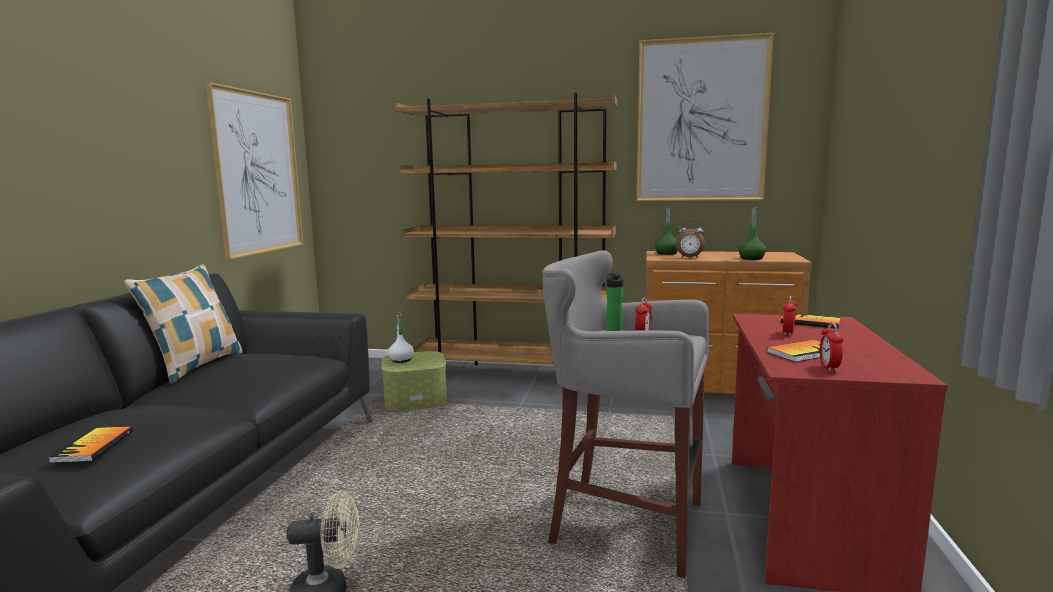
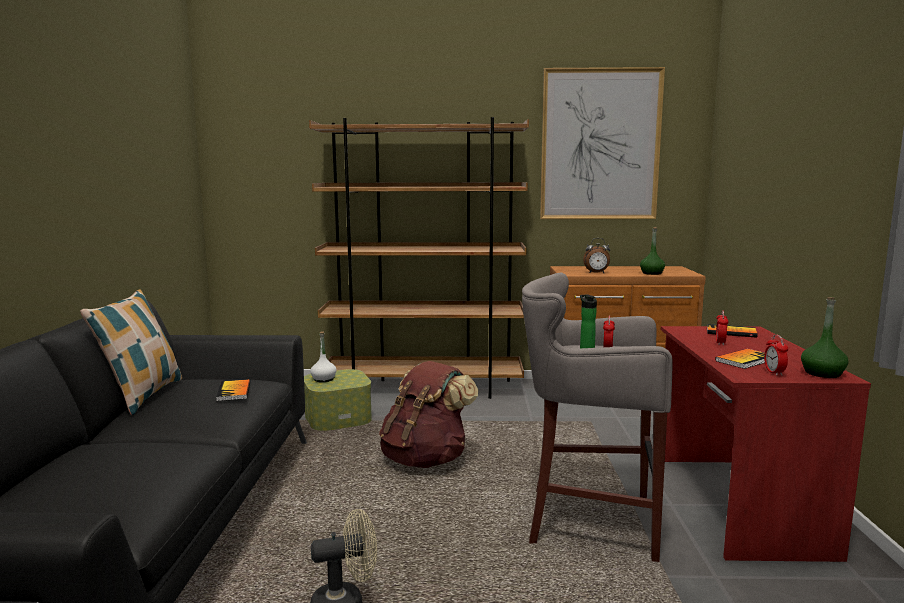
camera: 10 degrees left, 0 degrees up
book [48,426,133,463] -> book moved to [216,379,251,401]
picture [206,82,303,260] -> none
green bottle [655,206,678,255] -> green bottle moved to [801,297,848,378]
none -> brown backpack [379,361,478,468]

